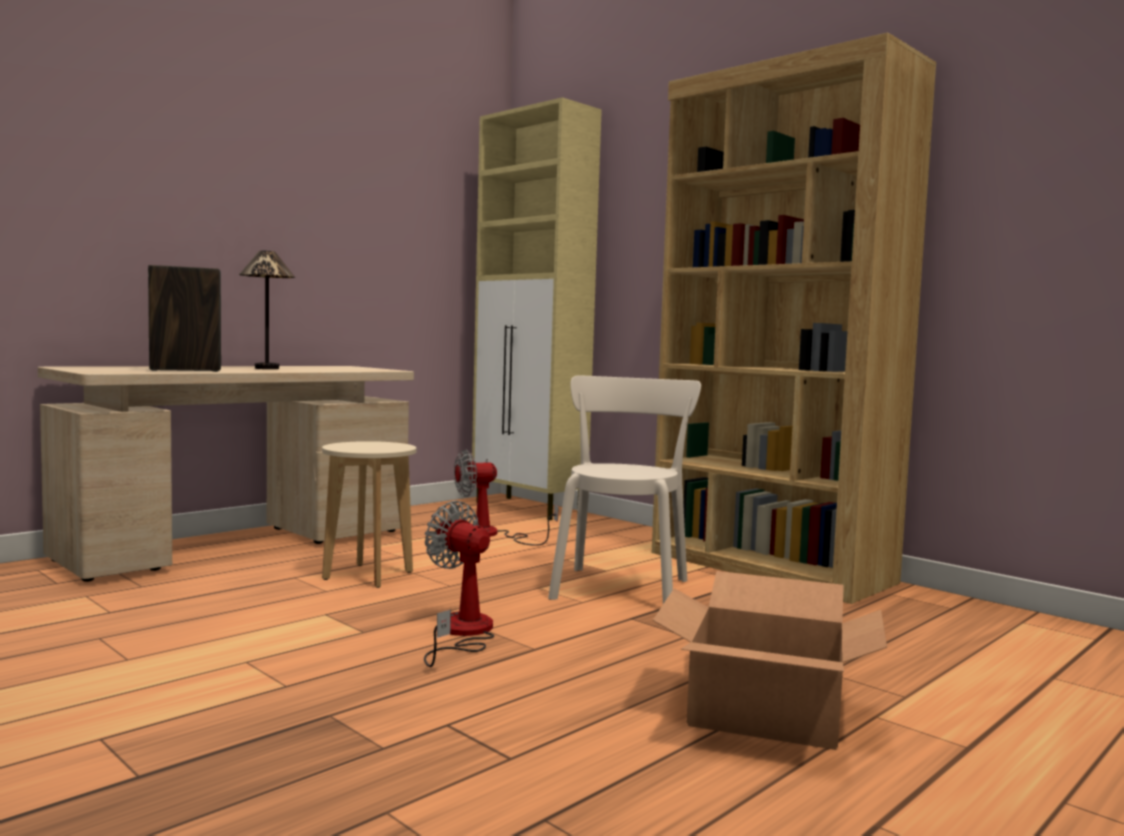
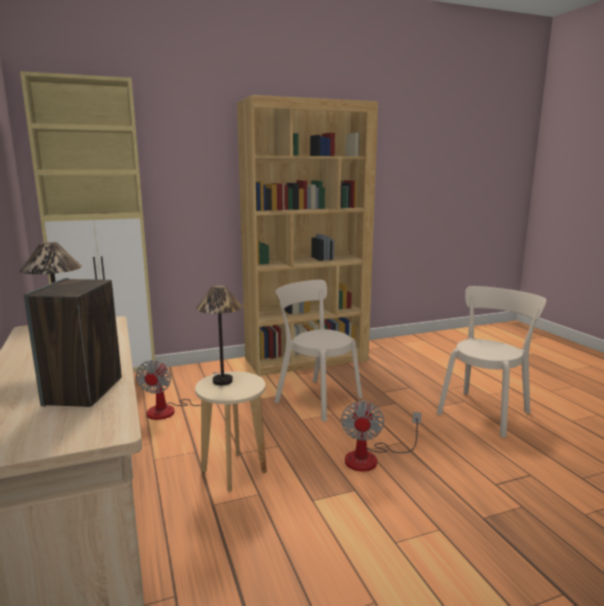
camera: 65 degrees left, 10 degrees up
fan [424,501,494,667] -> fan turned 60 degrees counterclockwise [341,400,421,472]
cardboard box [652,571,887,750] -> beige chair [437,286,546,438]
none -> table lamp [196,285,243,385]

